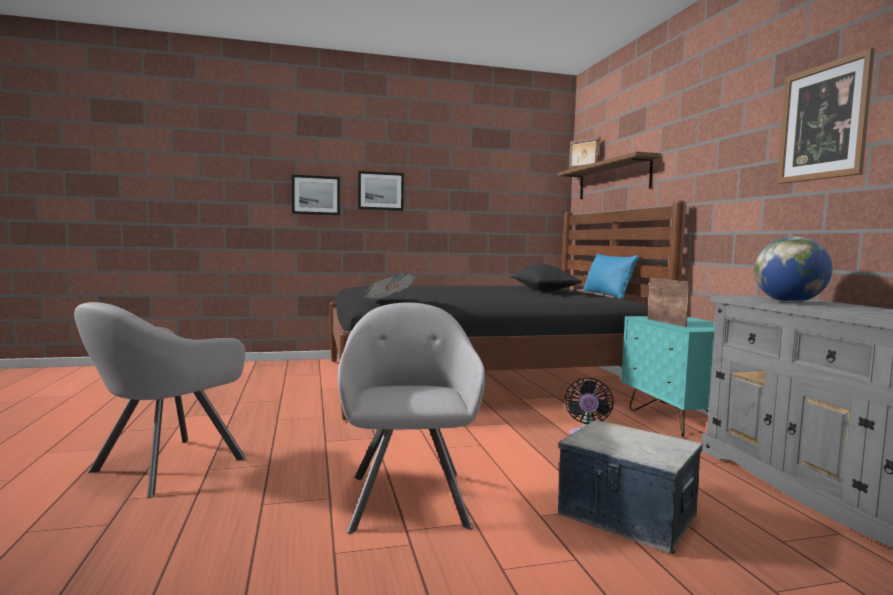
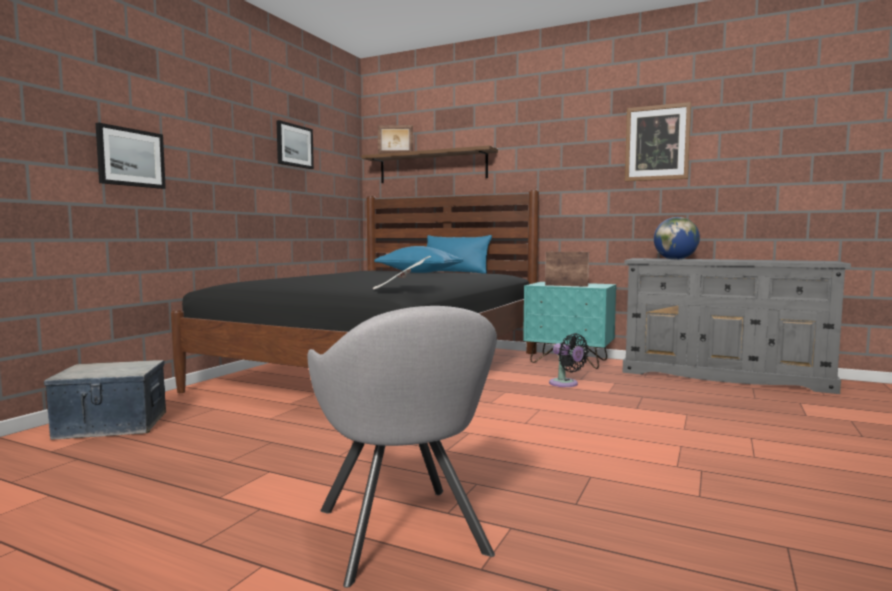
camera: 50 degrees left, 0 degrees up
grey armchair [338,303,485,534] -> none
picture [358,171,404,211] -> picture moved to [277,120,314,169]
black pillow [511,264,582,292] -> blue pillow [374,246,464,273]
storage box [558,420,703,554] -> storage box moved to [44,360,166,440]

